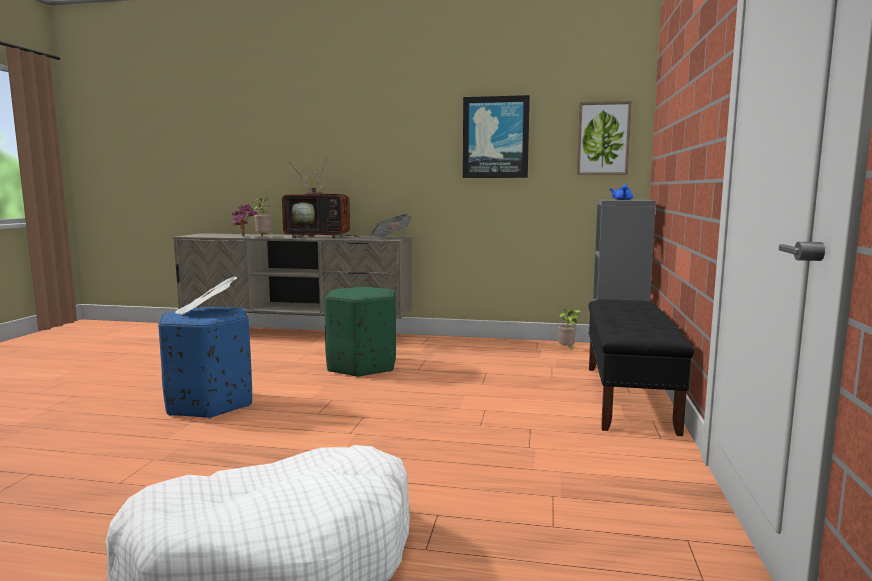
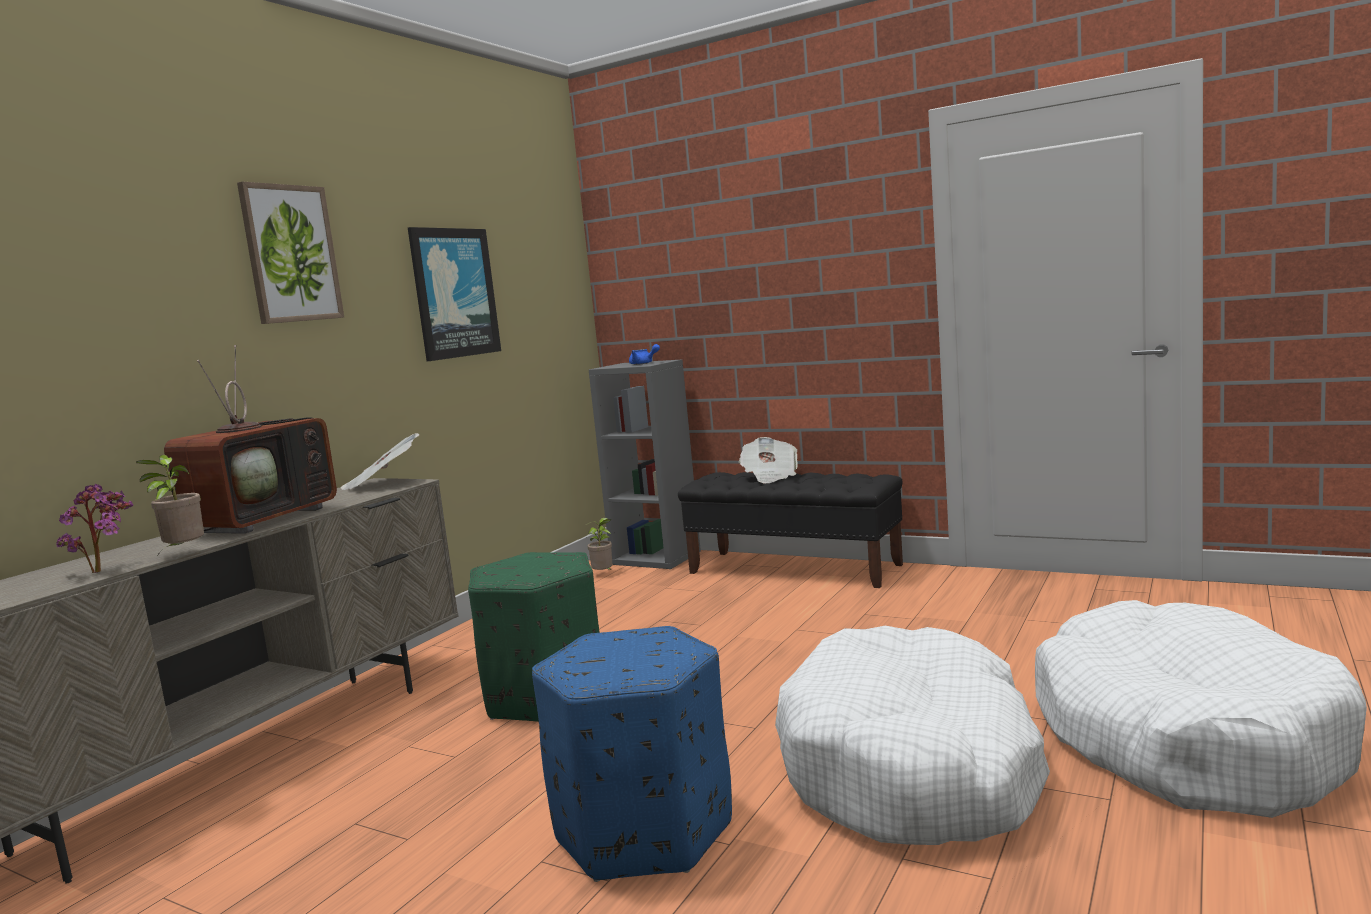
camera: 70 degrees left, 0 degrees up
newspaper [175,277,237,314] -> newspaper moved to [739,437,798,483]
picture [577,101,632,175] -> picture moved to [237,181,344,324]
none -> white dog bed [775,626,1050,845]

